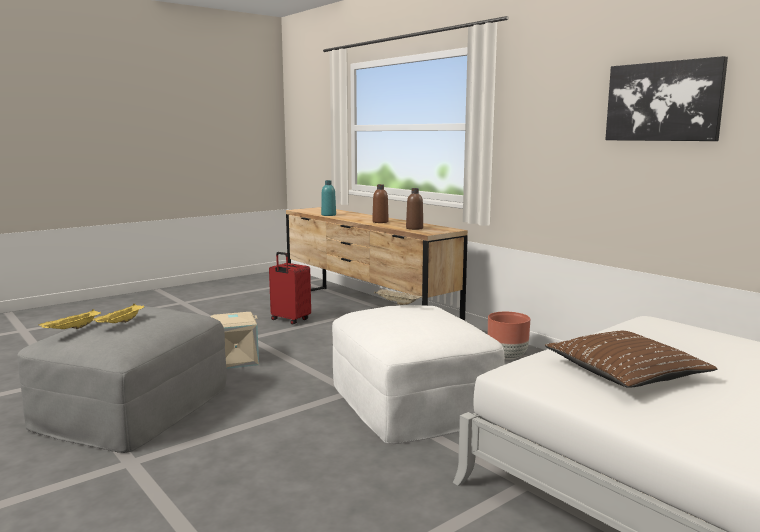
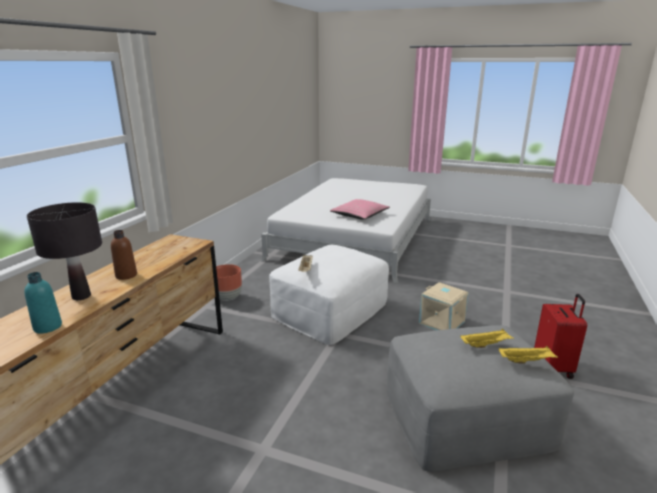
camera: 120 degrees left, 10 degrees up
beige storage box [210,312,259,369] -> beige storage box moved to [419,282,469,330]
red suitcase [269,252,311,325] -> red suitcase moved to [534,294,587,379]
brown bottle [406,188,423,230] -> none
brown pillow [545,331,718,388] -> pink pillow [330,199,390,220]
picture [605,56,728,141] -> none
none -> black table lamp [27,202,102,300]

